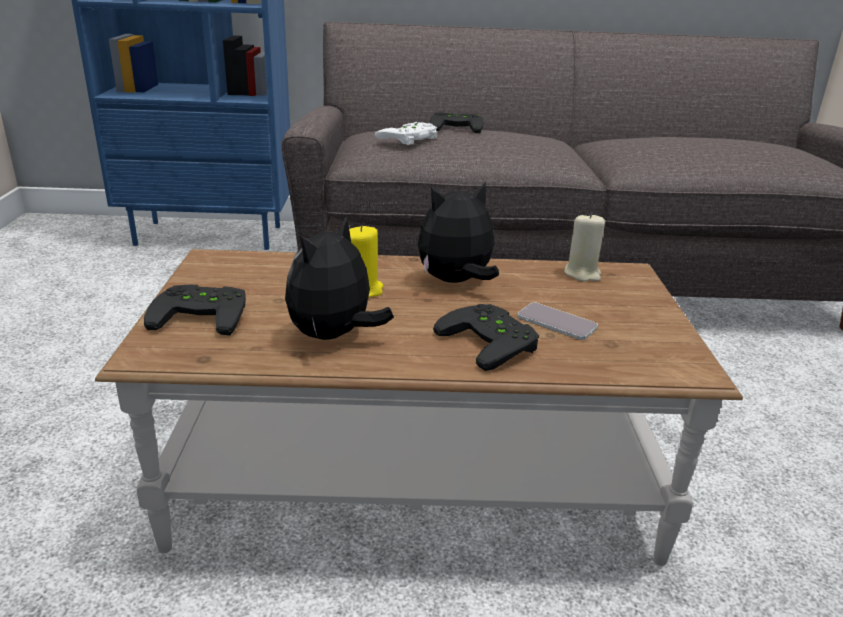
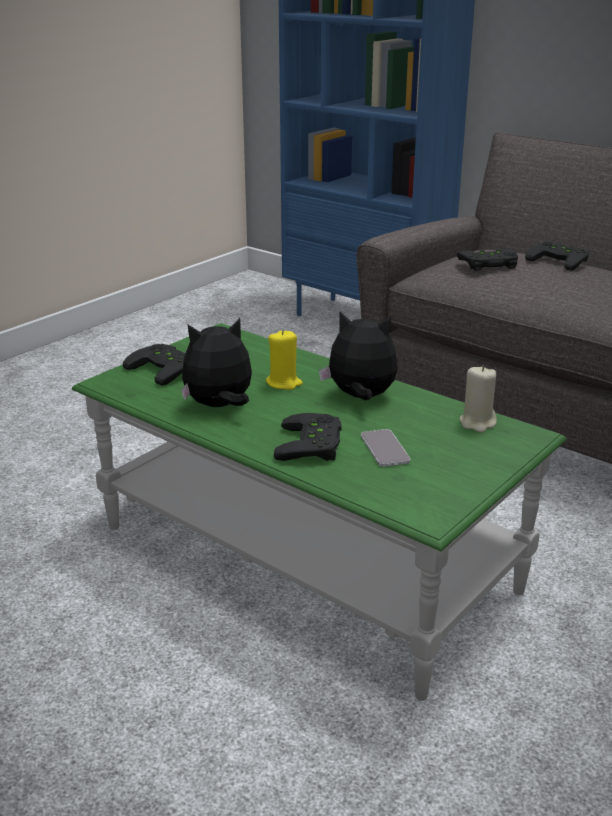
camera: 40 degrees right, 0 degrees up
brown coffee table [95,249,743,566] -> green coffee table [72,323,567,701]
white game controller [375,122,437,145] -> black game controller [457,249,518,271]

